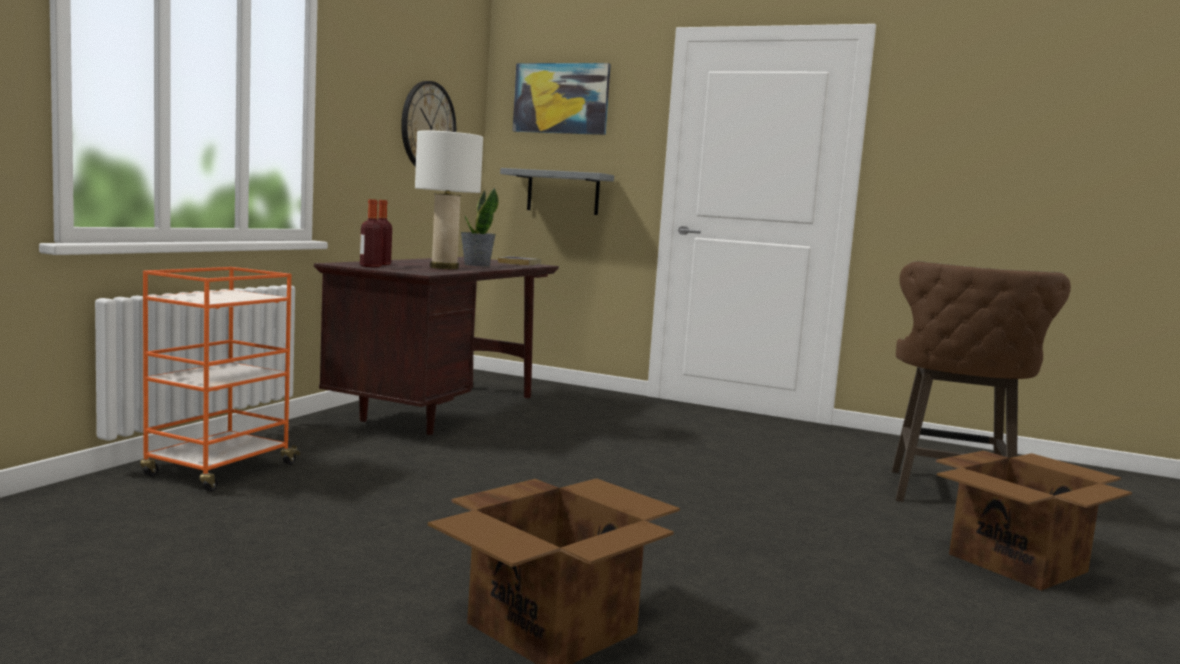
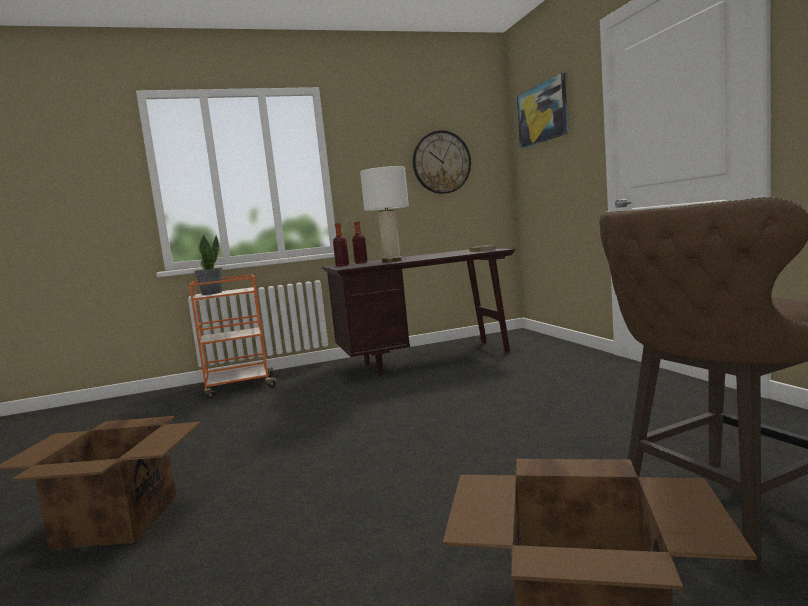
camera: 50 degrees right, 0 degrees up
potted plant [460,187,499,266] -> potted plant moved to [194,234,222,295]
grey shelf [500,168,614,215] -> none

